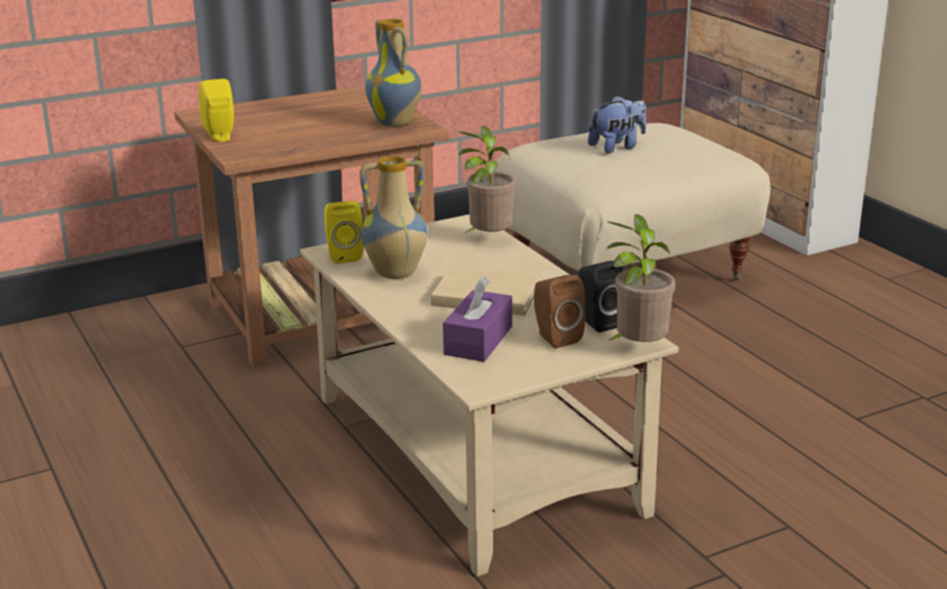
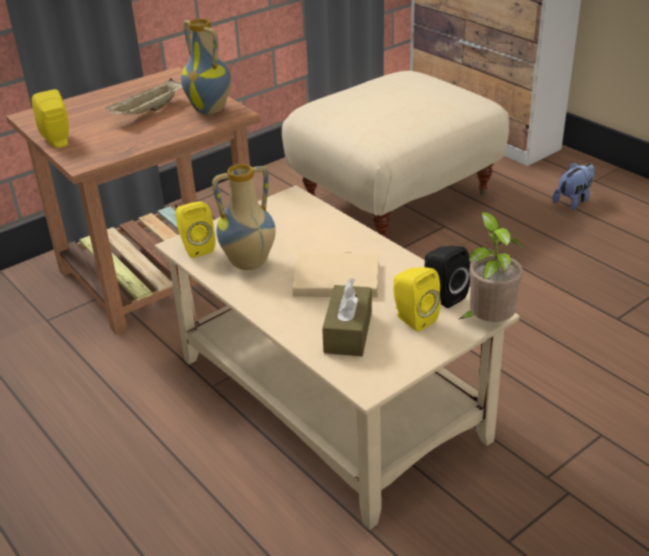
camera: 10 degrees left, 10 degrees up
purple tissue box [443,277,512,362] -> brown tissue box [322,278,372,356]
potted plant [459,126,516,234] -> none
brown speaker [534,275,586,348] -> yellow speaker [393,267,441,332]
plush toy [588,95,646,153] -> plush toy moved to [553,162,595,210]
none -> beige tray [105,78,182,115]

